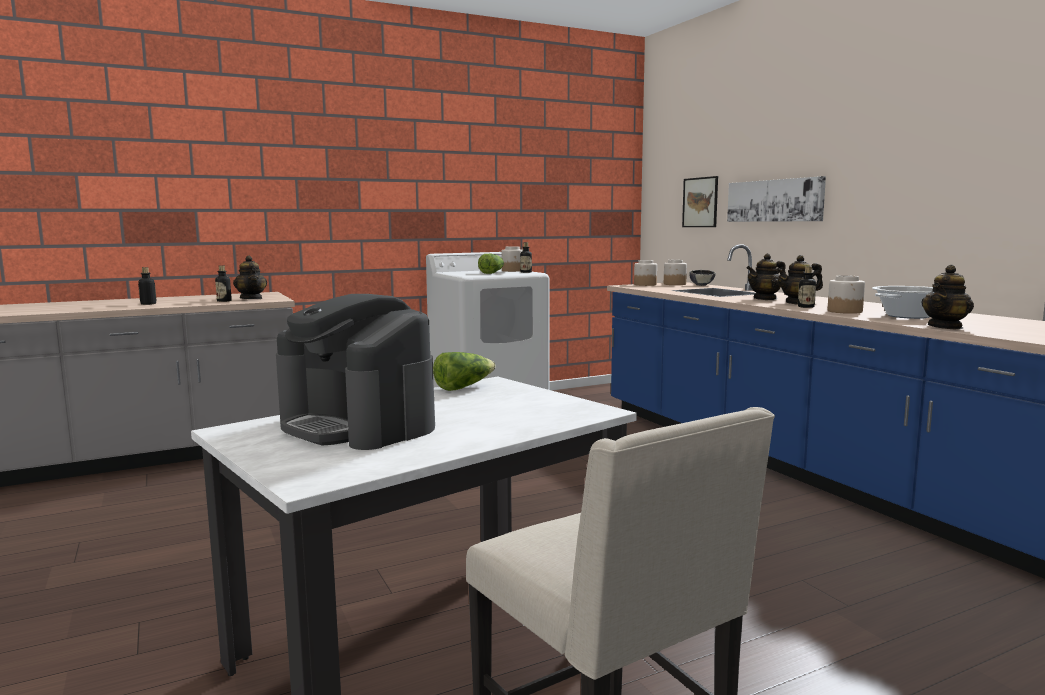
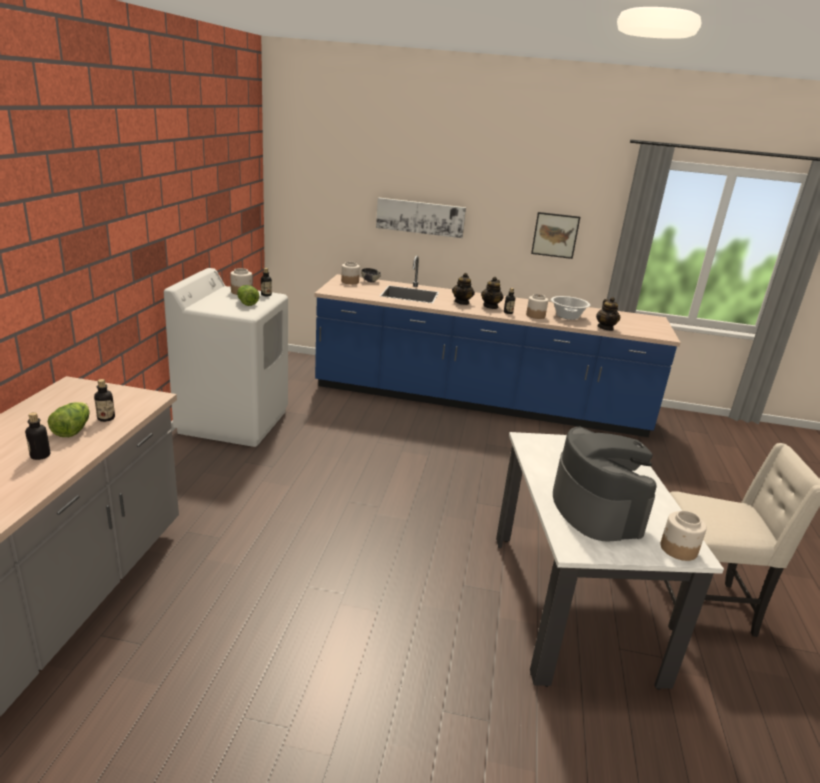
camera: 55 degrees left, 15 degrees up
teapot [233,256,267,299] -> none
coffee machine [276,294,435,450] -> coffee machine turned 90 degrees counterclockwise [553,427,657,541]
lettuce [433,352,496,391] -> lettuce moved to [48,402,90,437]
jar [634,260,657,286] -> jar moved to [660,511,707,561]
picture [682,176,718,227] -> picture moved to [531,212,580,259]

